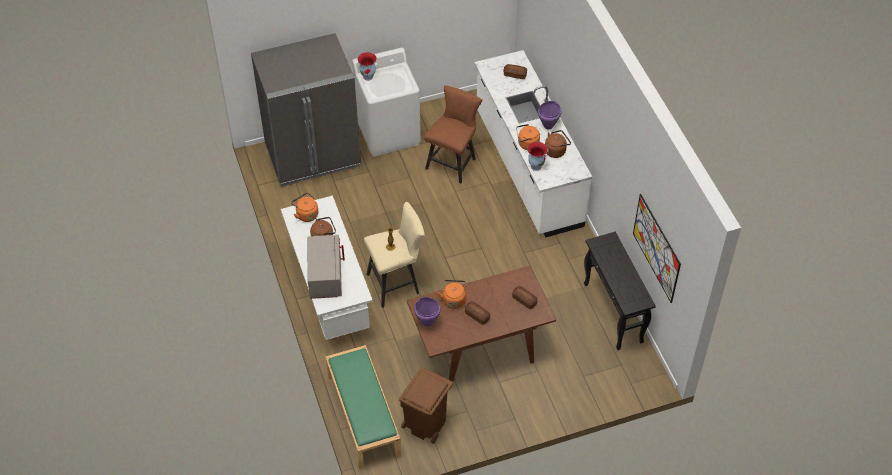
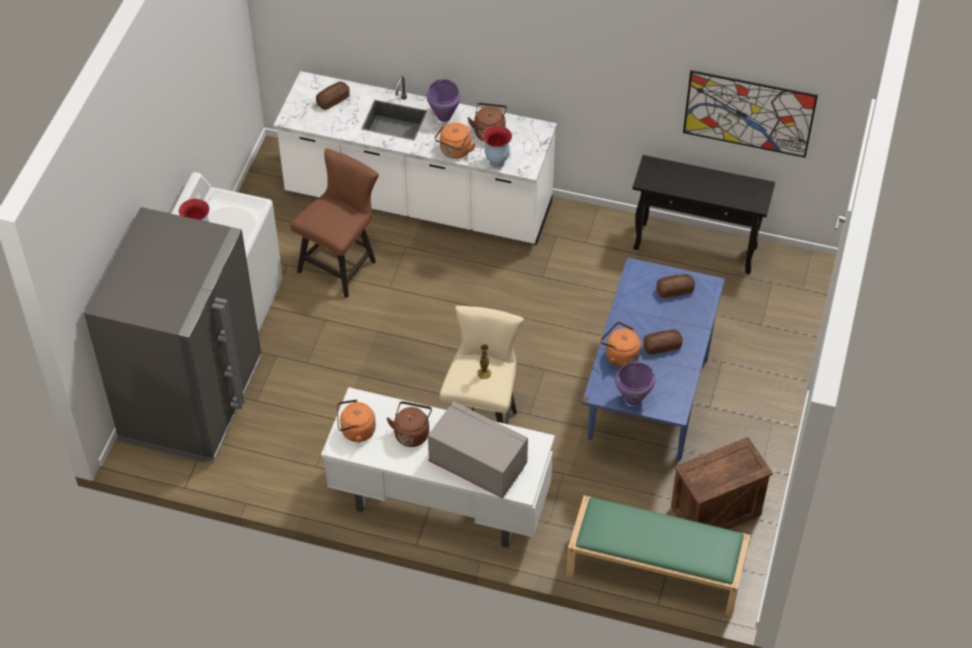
camera: 55 degrees left, 0 degrees up
brown trash can [399,367,453,444] -> crate [671,437,773,529]
brown dining table [407,266,556,382] -> blue dining table [582,257,725,461]
brown chair [424,85,482,183] -> brown chair turned 60 degrees clockwise [290,148,379,298]

